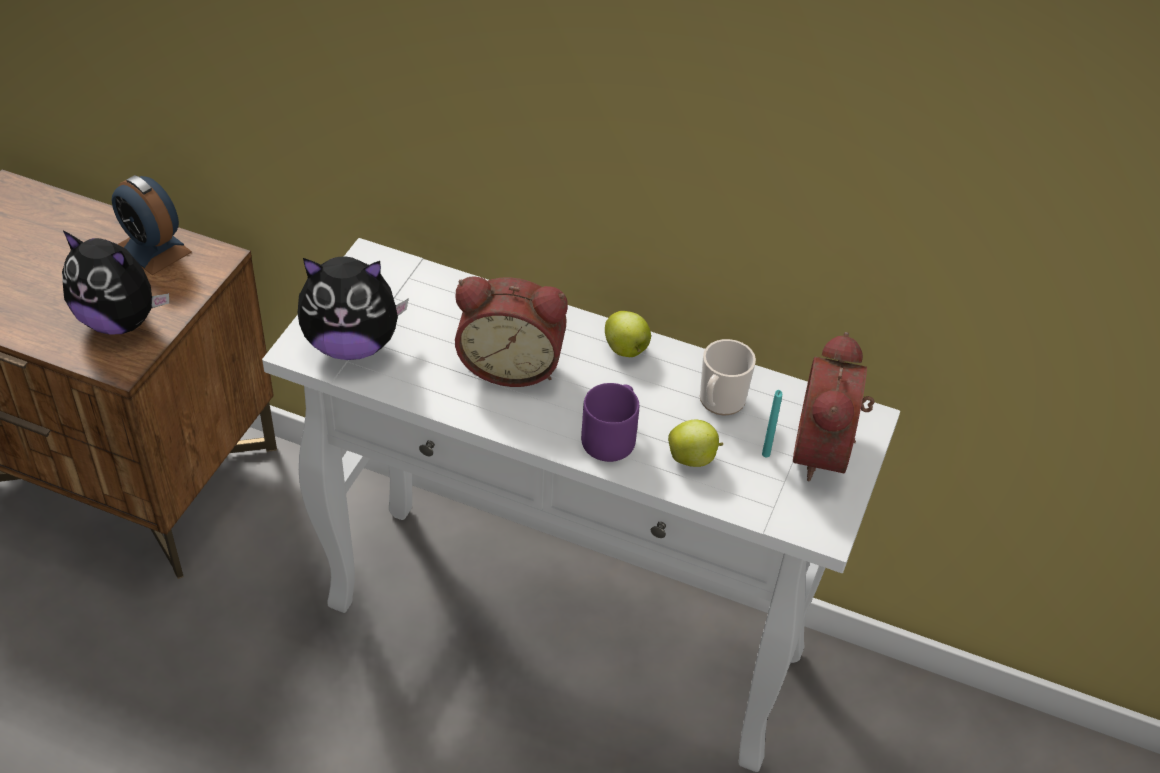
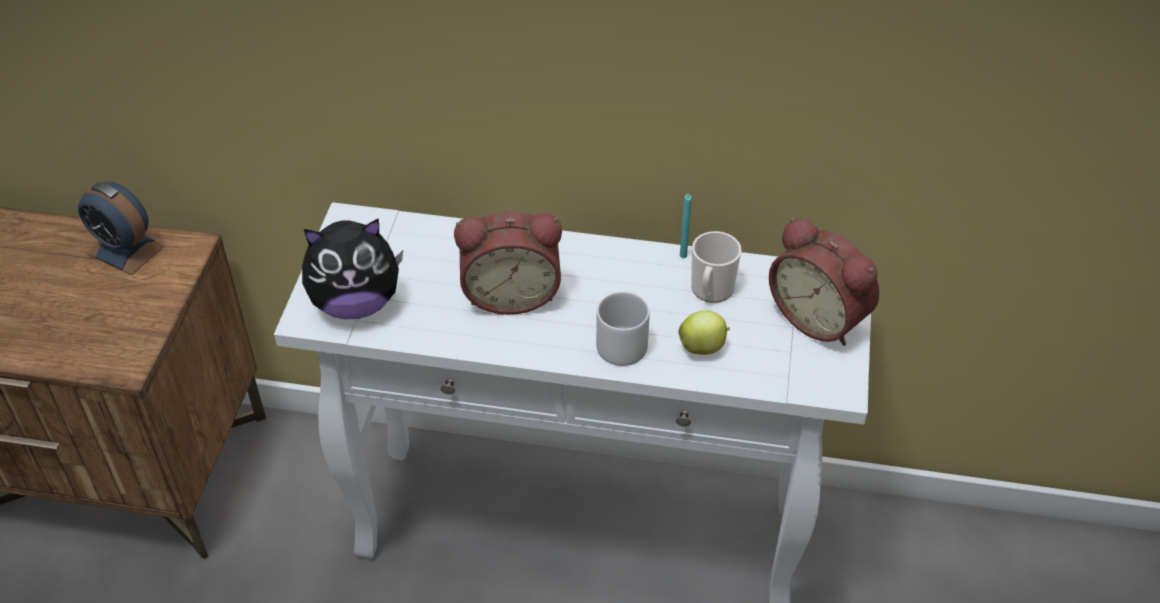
camera: 10 degrees left, 0 degrees up
plush toy [62,231,169,335] -> none
purple mug [581,383,639,462] -> grey mug [596,291,650,366]
apple [605,311,651,357] -> none
turquoise candle [762,390,782,457] -> turquoise candle moved to [680,194,691,258]
alarm clock [793,332,874,482] -> alarm clock turned 45 degrees counterclockwise [769,217,879,346]

